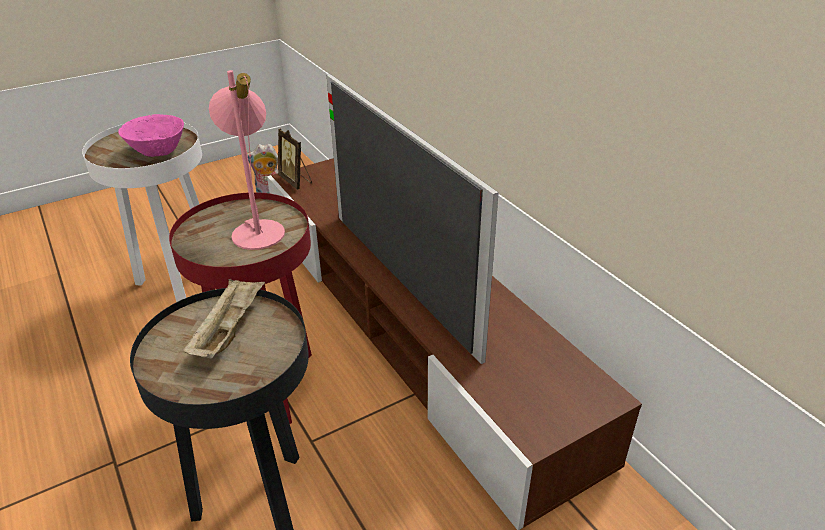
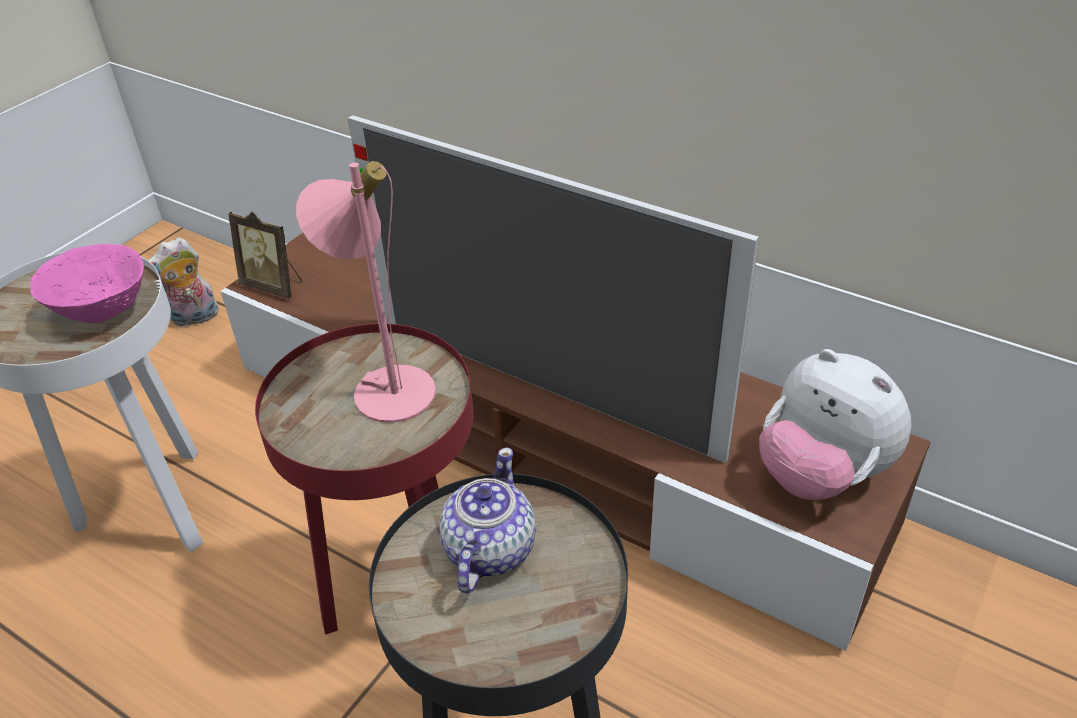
camera: 25 degrees left, 5 degrees up
beige tray [183,279,265,358] -> teapot [439,447,536,593]
none -> plush toy [760,349,911,500]

